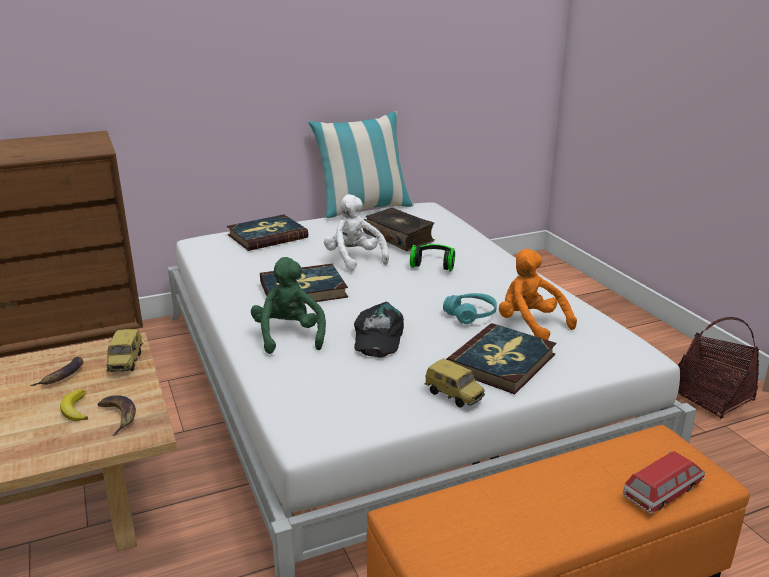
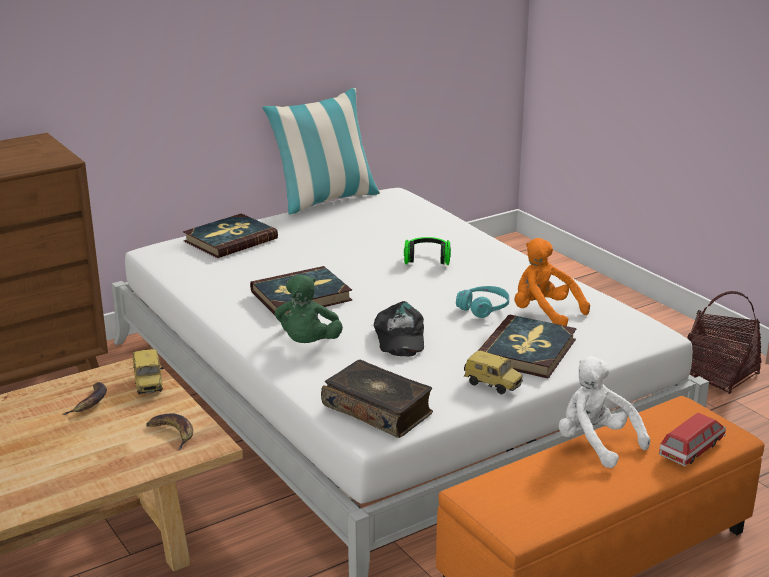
camera: 10 degrees left, 0 degrees up
banana [60,389,88,421] -> none
green plush toy [251,257,326,354] -> green plush toy turned 150 degrees counterclockwise [275,275,343,343]
white plush toy [324,194,389,271] -> white plush toy moved to [559,356,650,468]
book [363,208,435,251] -> book moved to [321,360,433,438]

